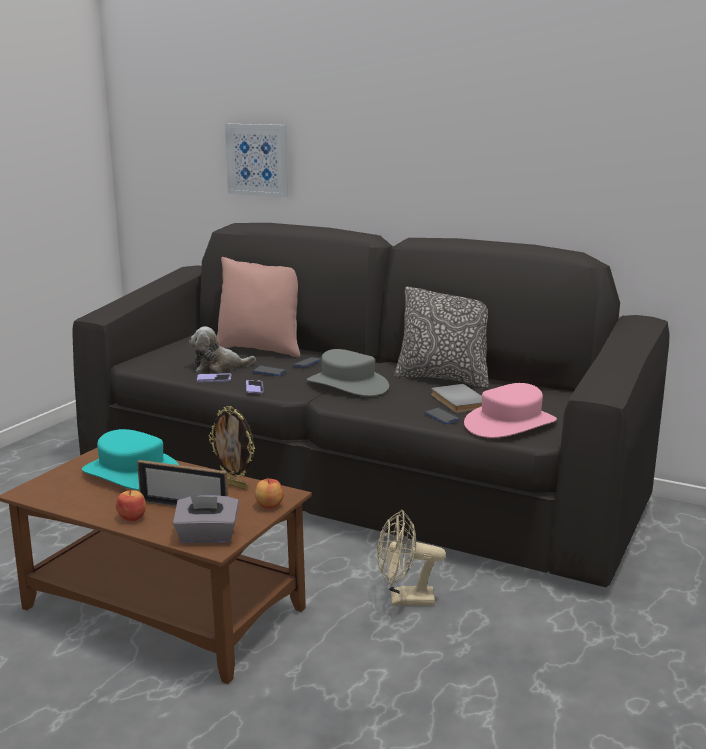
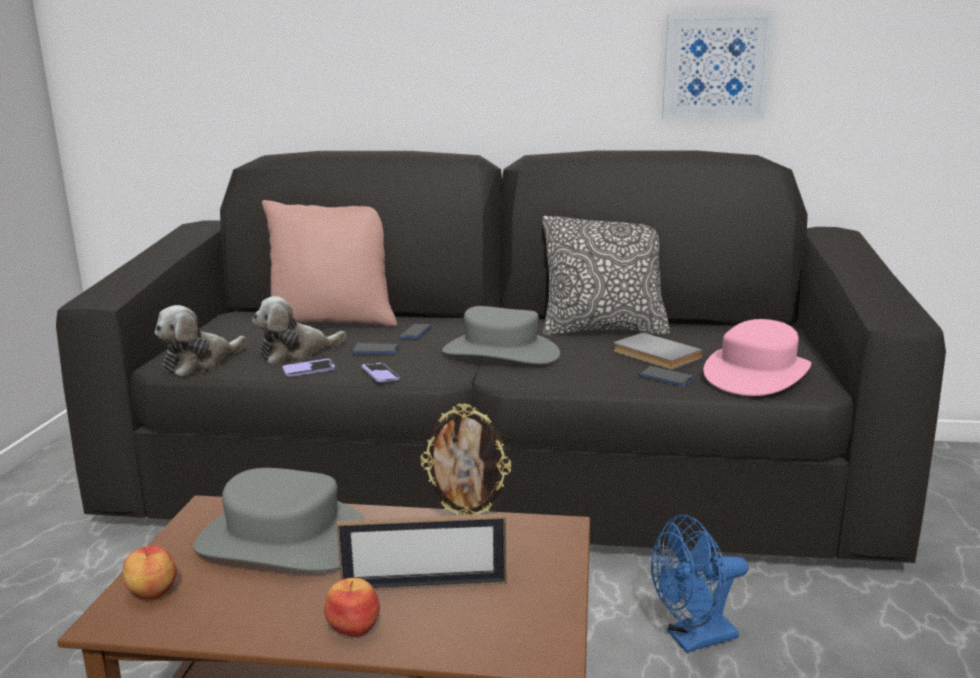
camera: 20 degrees left, 0 degrees up
turquoise hat [82,429,179,491] -> grey hat [193,468,367,571]
grey tissue box [173,495,239,543] -> none
picture [225,124,288,198] -> picture moved to [662,11,774,119]
apple [255,478,284,509] -> apple moved to [122,546,177,600]
beige fan [377,510,446,605] -> blue fan [651,515,748,653]
none -> plush toy [155,305,247,376]

